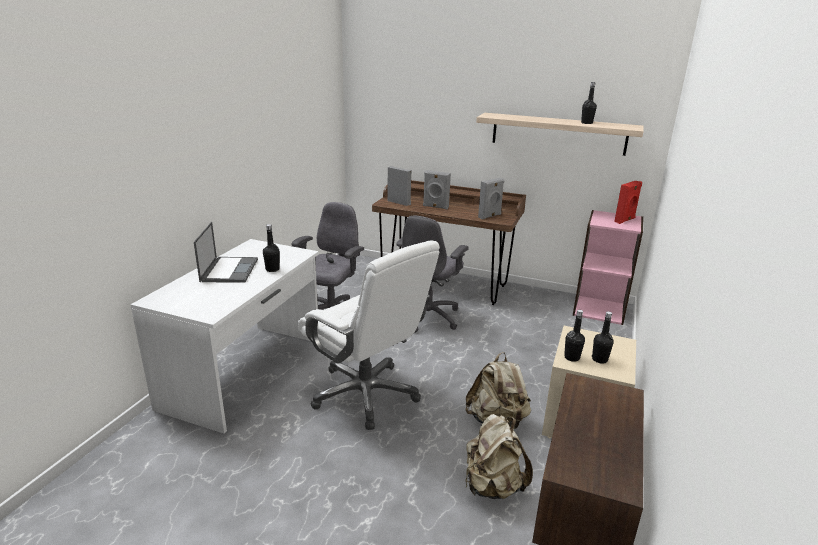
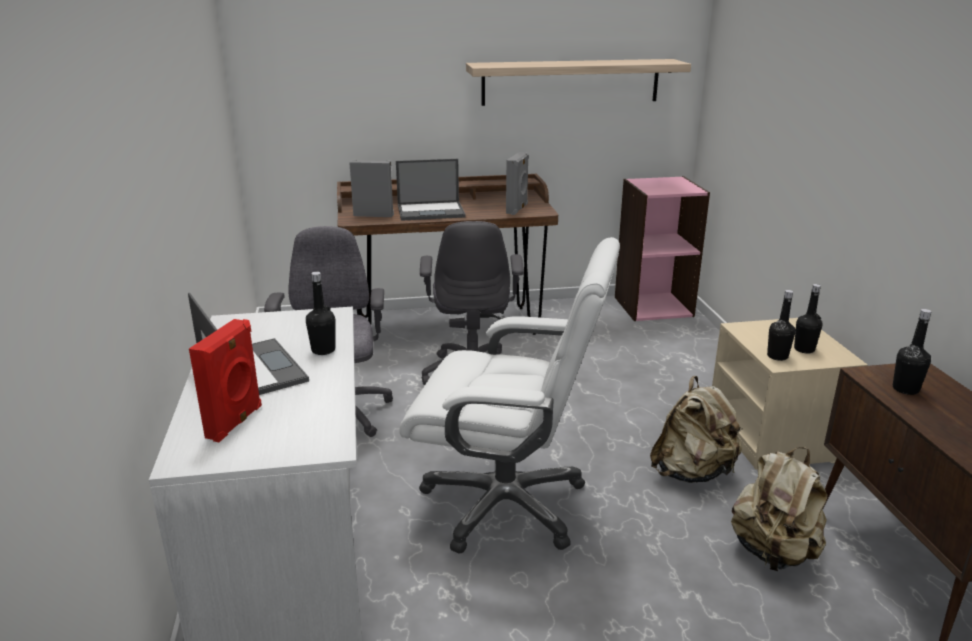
camera: 30 degrees left, 0 degrees up
grey speaker [423,170,451,209] -> laptop [396,159,465,221]
black bottle [581,82,597,124] -> black bottle moved to [893,309,932,395]
red speaker [614,181,642,224] -> red speaker moved to [189,319,262,442]

